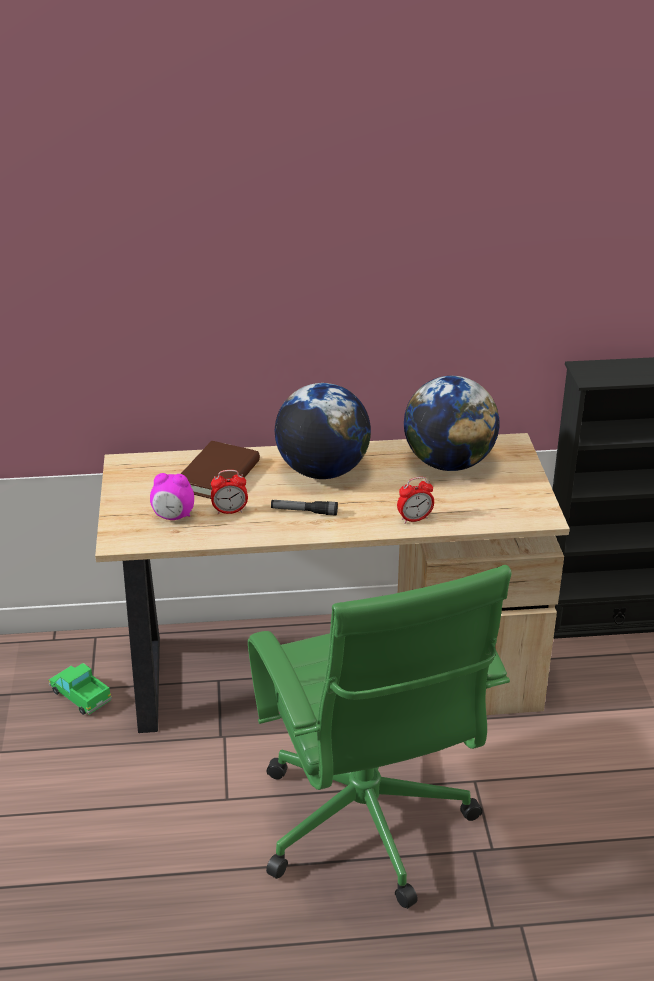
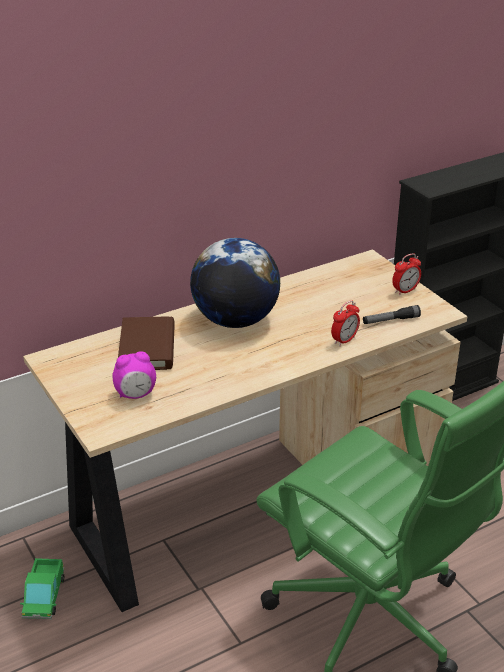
camera: 25 degrees left, 0 degrees up
toy truck [48,663,112,715] -> toy truck turned 105 degrees counterclockwise [20,558,64,619]
alarm clock [211,470,248,514] -> alarm clock moved to [392,253,421,295]
flashlight [271,500,338,516] -> flashlight moved to [363,305,421,324]
globe [404,376,500,471] -> none

